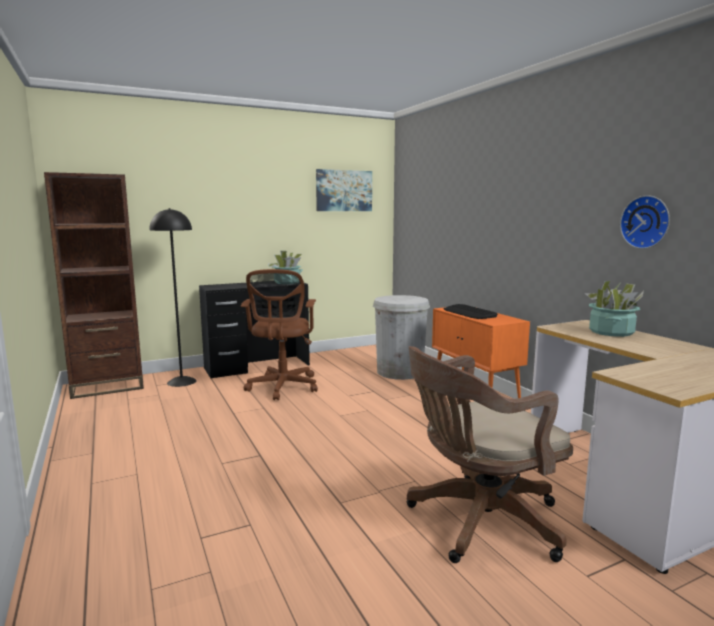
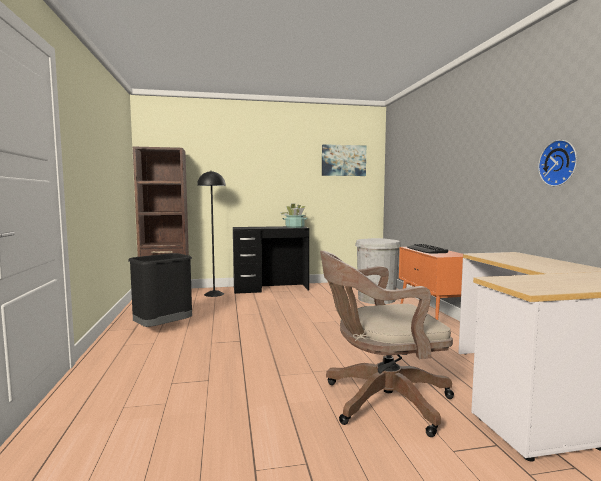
camera: 15 degrees right, 5 degrees down
brown office chair [241,269,318,400] -> none
potted plant [584,281,644,337] -> none
none -> black trash can [128,253,192,327]

